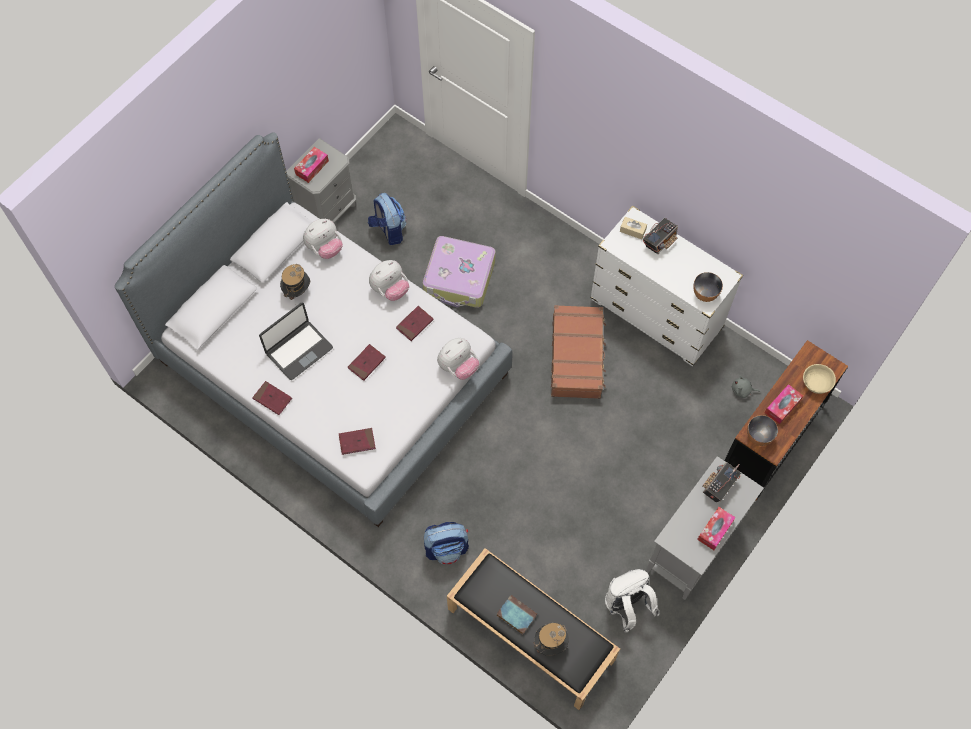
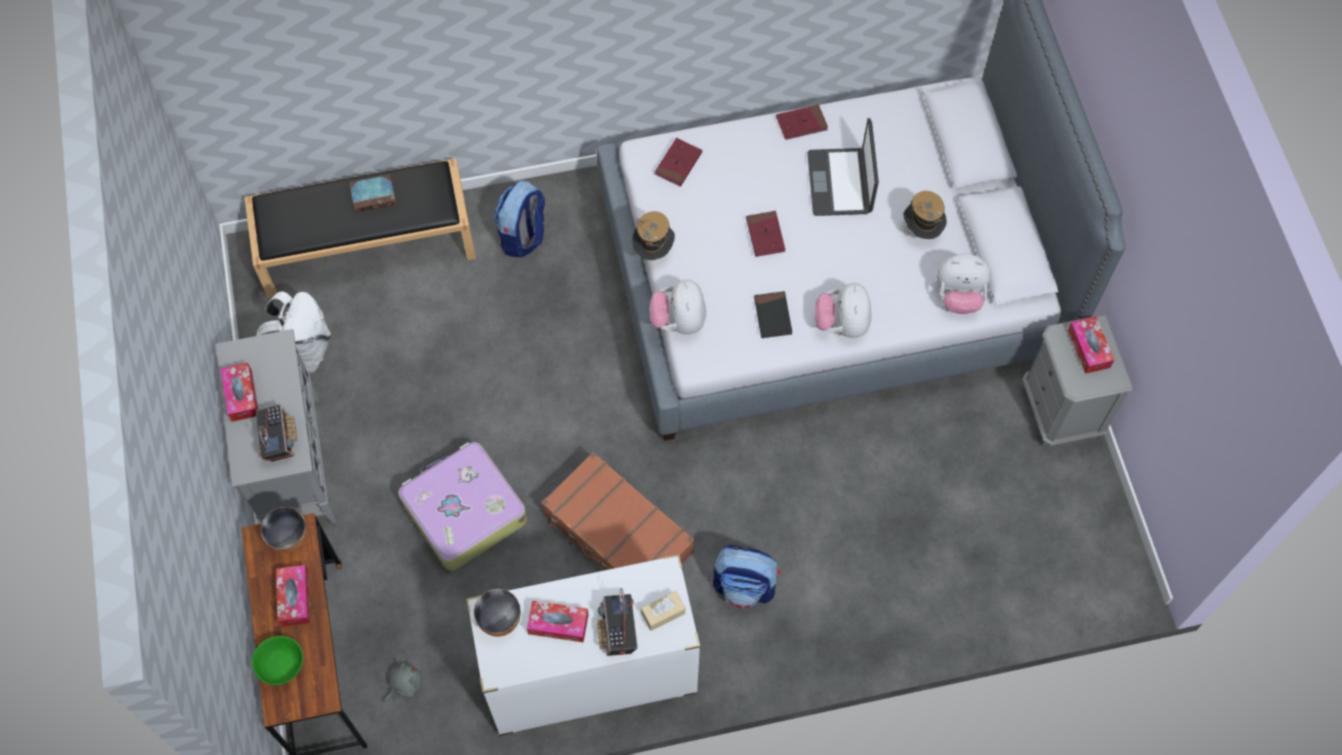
camera: 130 degrees right, 0 degrees up
plush toy [303,219,343,259] -> plush toy turned 90 degrees counterclockwise [936,254,991,314]
backpack [368,193,406,245] -> backpack moved to [713,544,780,608]
red book [396,306,434,341] -> black book [754,291,792,338]
suitcase [423,236,495,308] -> suitcase moved to [398,442,527,571]
hat [533,623,569,656] -> hat moved to [632,211,675,260]
beige bowl [803,364,836,394] -> green bowl [252,636,303,685]
none -> tissue box [527,600,589,643]

